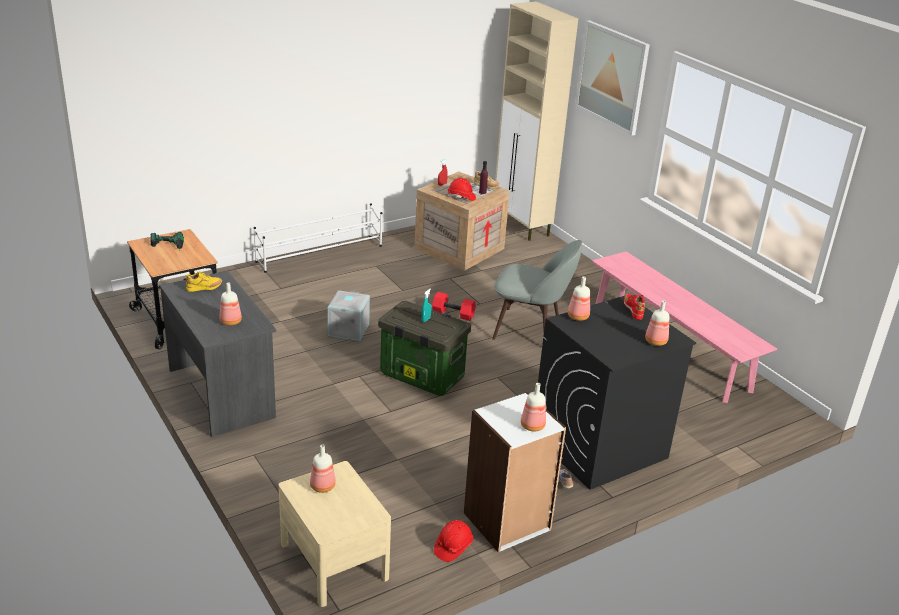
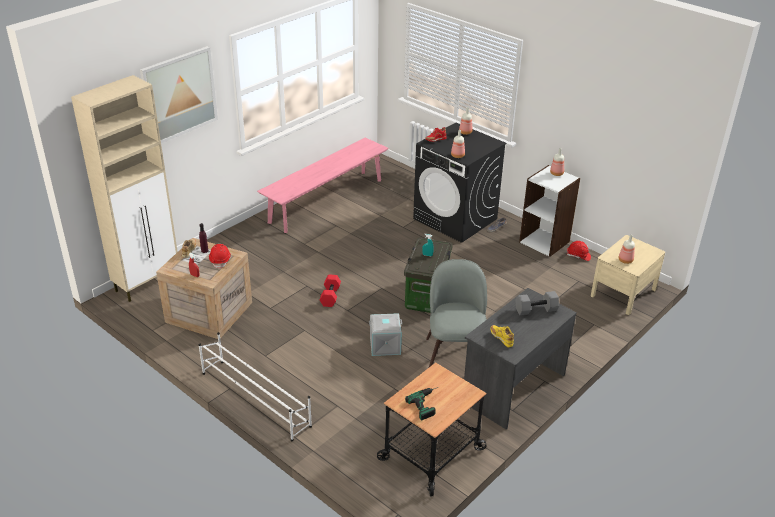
camera: 105 degrees left, 5 degrees up
bottle [219,282,242,326] -> grey dumbbell [516,291,559,315]
grey chair [492,240,582,340] -> grey chair moved to [426,259,487,367]

